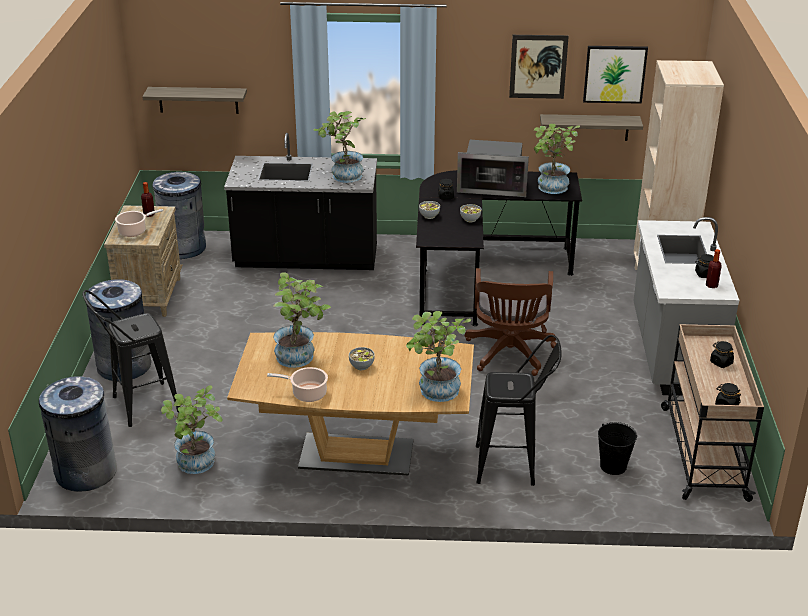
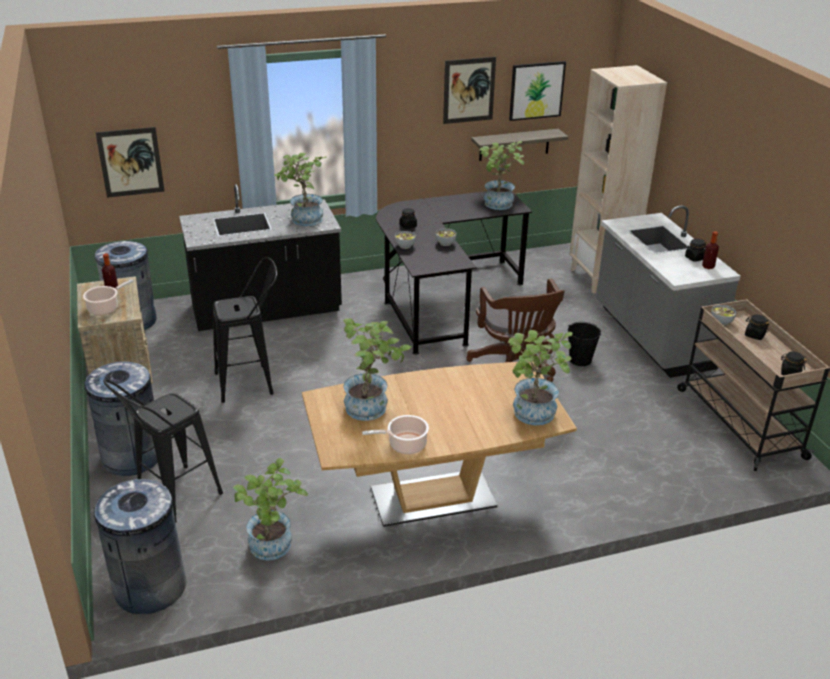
camera: 20 degrees left, 0 degrees up
shelf [142,87,247,114] -> picture [95,127,165,198]
bowl [349,347,375,370] -> bowl moved to [711,305,737,326]
microwave [457,140,529,197] -> none
black stool [476,335,562,486] -> black stool moved to [213,257,277,403]
black bucket [598,422,637,475] -> black bucket moved to [568,322,601,366]

